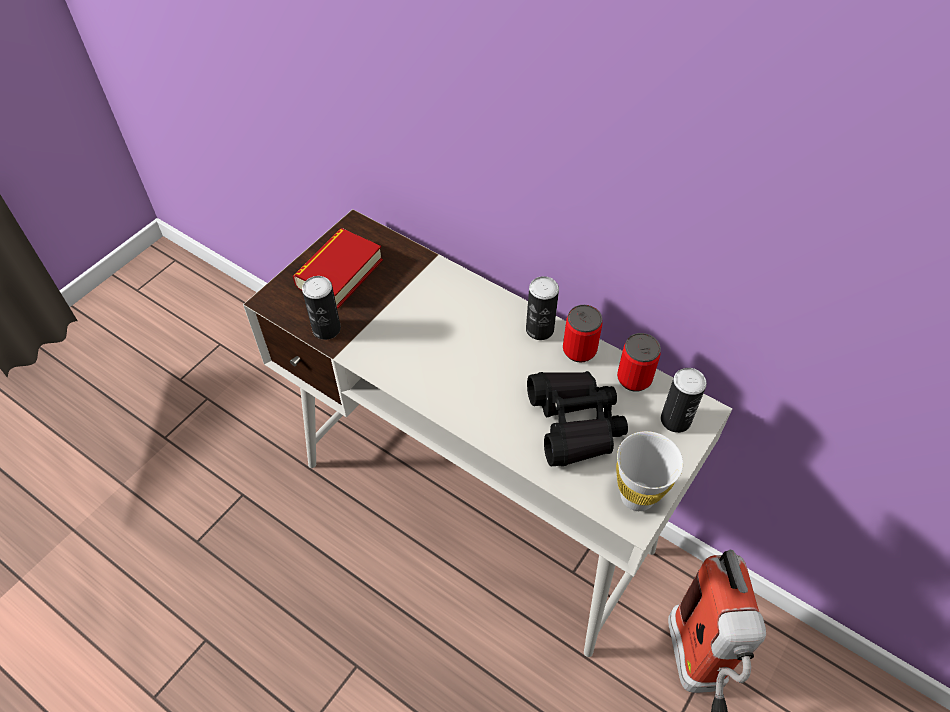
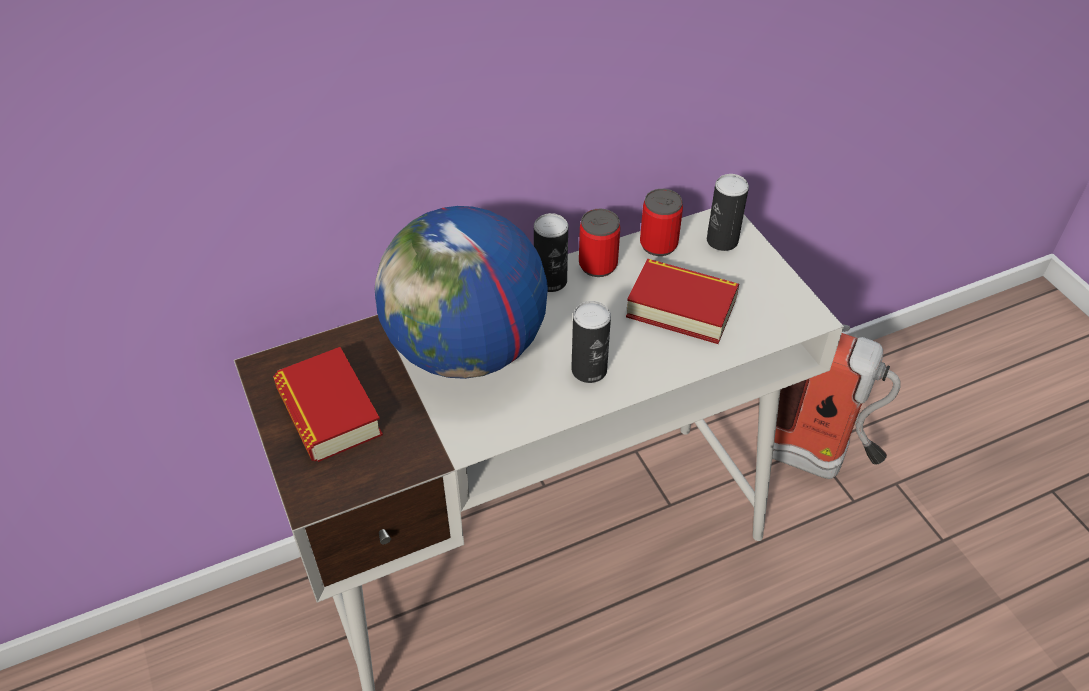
camera: 60 degrees left, 5 degrees down
can [302,276,341,340] -> can moved to [571,301,611,383]
black binoculars [527,371,628,466] -> book [626,259,739,344]
white cup [616,431,683,511] -> none
none -> globe [375,206,548,379]

